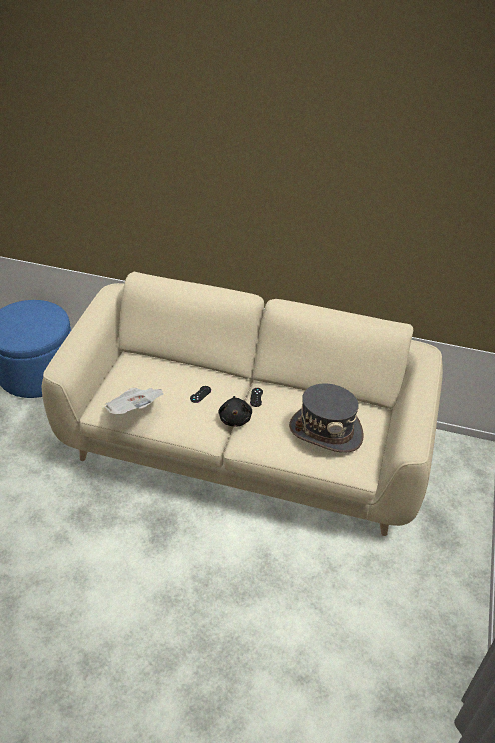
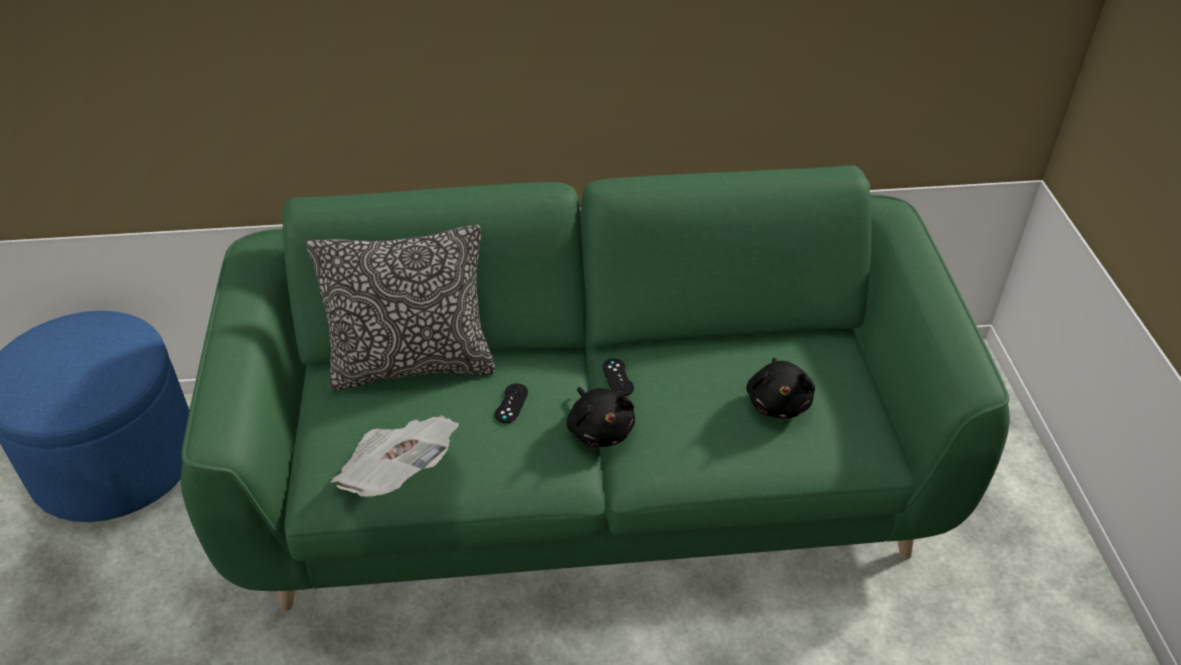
camera: 20 degrees left, 0 degrees up
beige sofa [42,272,443,536] -> green sofa [181,165,1010,611]
grey hat [289,383,363,453] -> black plush toy [746,358,815,419]
none -> pillow [306,225,495,391]

